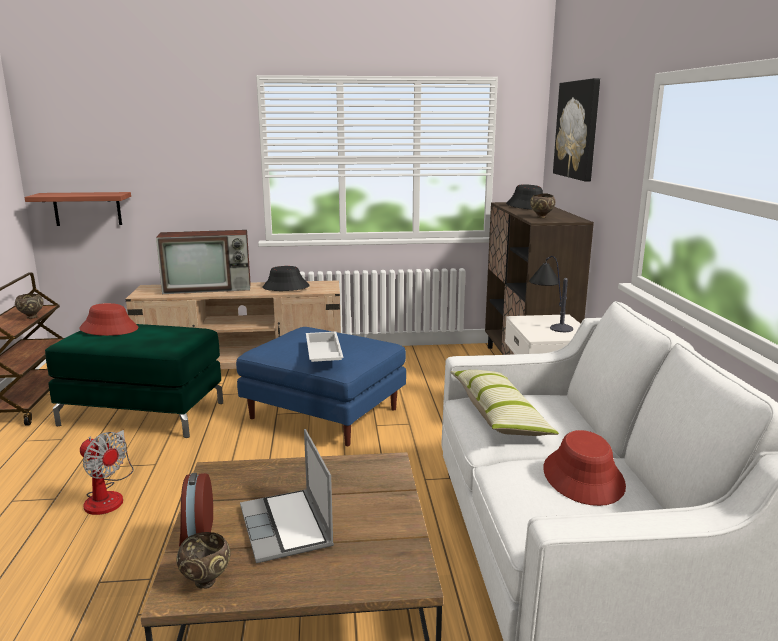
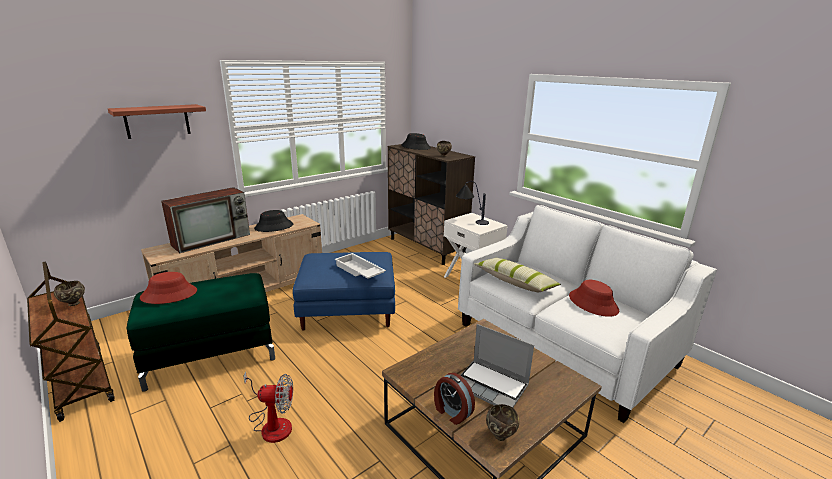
camera: 35 degrees left, 5 degrees up
shelf [24,192,131,226] -> shelf moved to [108,104,206,139]
picture [553,78,600,181] -> none

